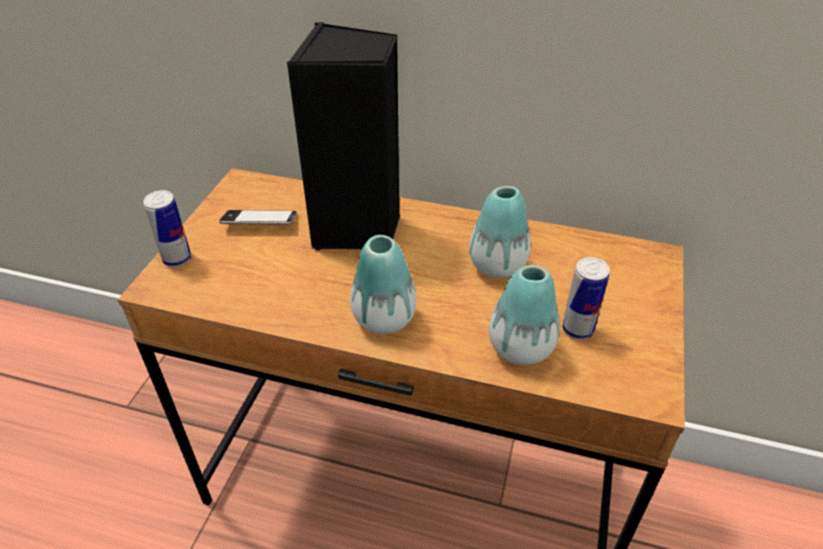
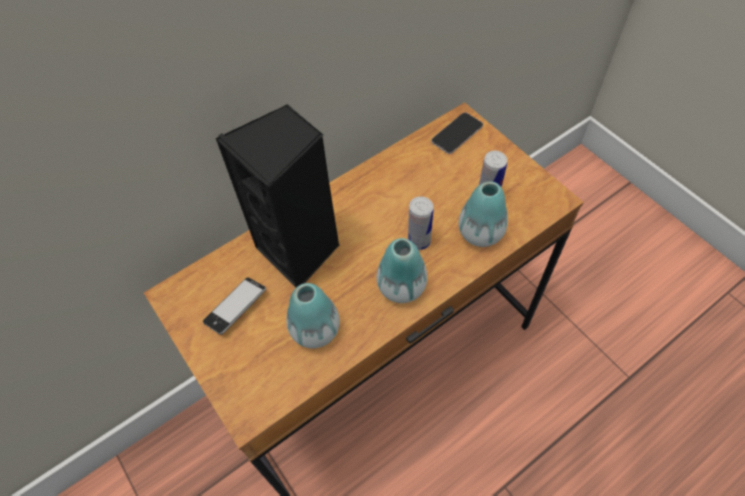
camera: 50 degrees left, 15 degrees up
can [143,190,191,267] -> can moved to [408,197,434,250]
vase [469,186,530,278] -> vase moved to [286,283,340,349]
none -> phone [431,112,483,154]

